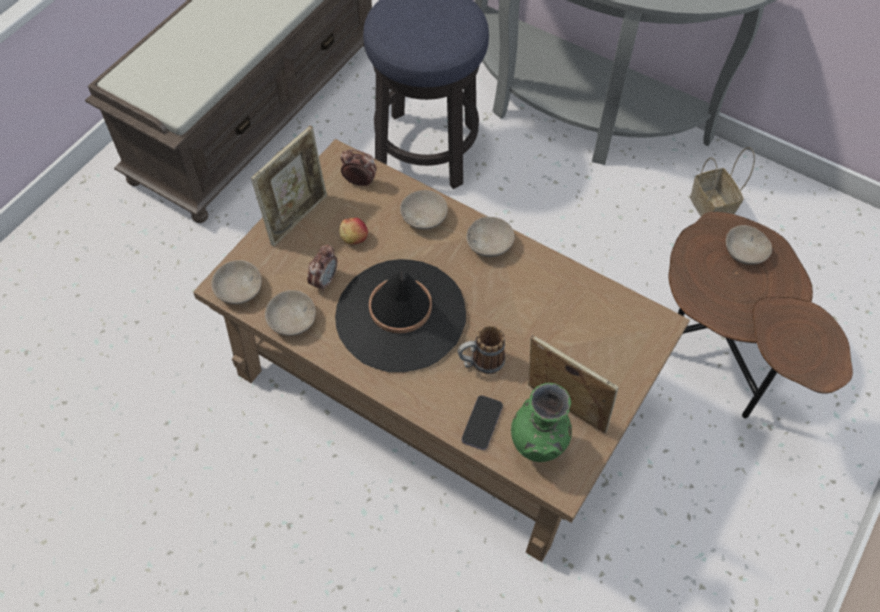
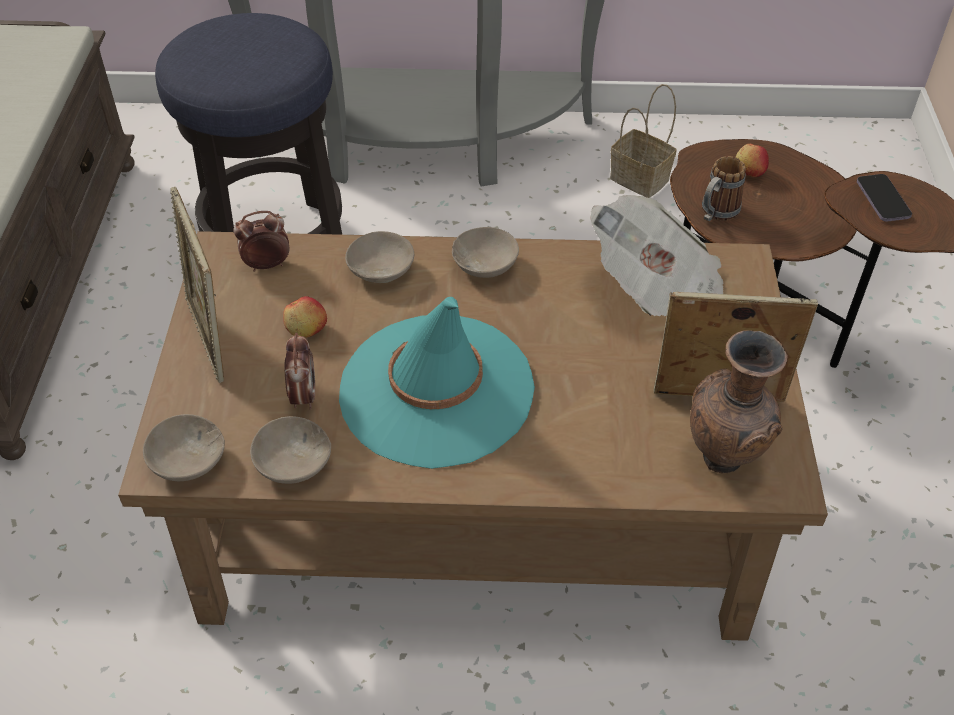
camera: 30 degrees left, 10 degrees down
picture frame [251,126,327,247] -> picture frame turned 150 degrees clockwise [170,187,224,383]
black hat [335,259,466,373] -> turquoise hat [339,297,535,469]
mug [457,325,505,374] -> mug moved to [702,156,746,221]
phone [462,395,503,450] -> phone moved to [857,174,912,222]
green vase [511,383,572,462] -> brown vase [690,330,788,474]
beige bowl [726,225,772,265] -> apple [735,144,769,177]
none -> newspaper [590,195,723,316]

